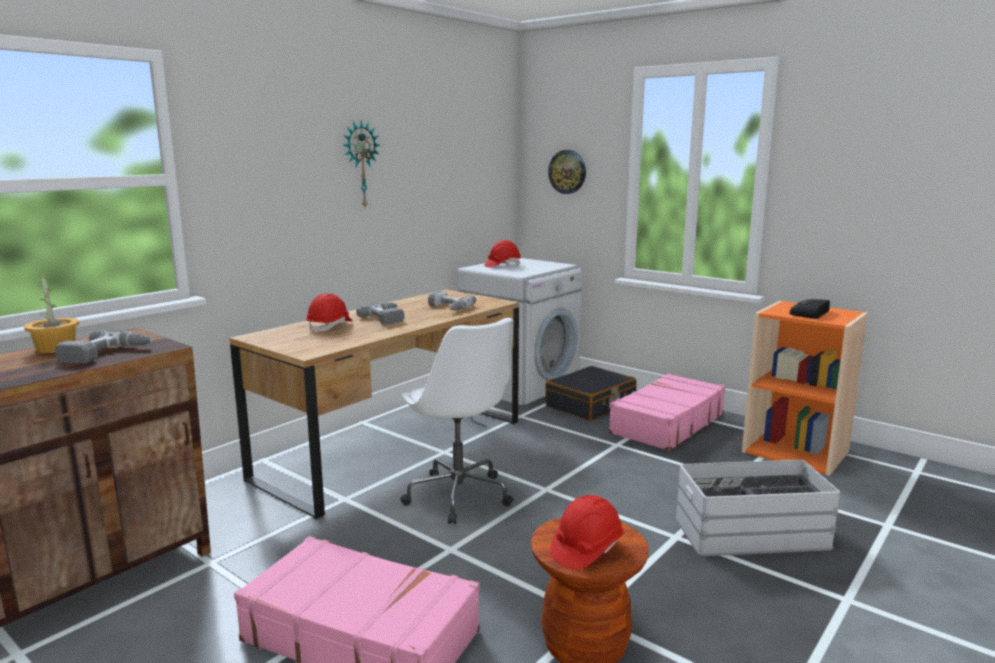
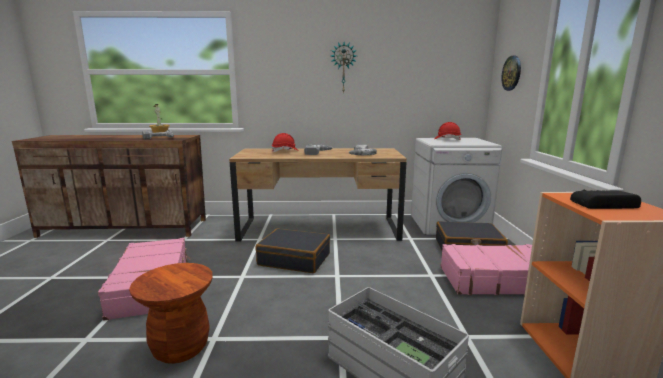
camera: 50 degrees right, 0 degrees up
white office chair [401,318,514,524] -> black suitcase [256,229,330,273]
red hard hat [550,495,624,570] -> none

